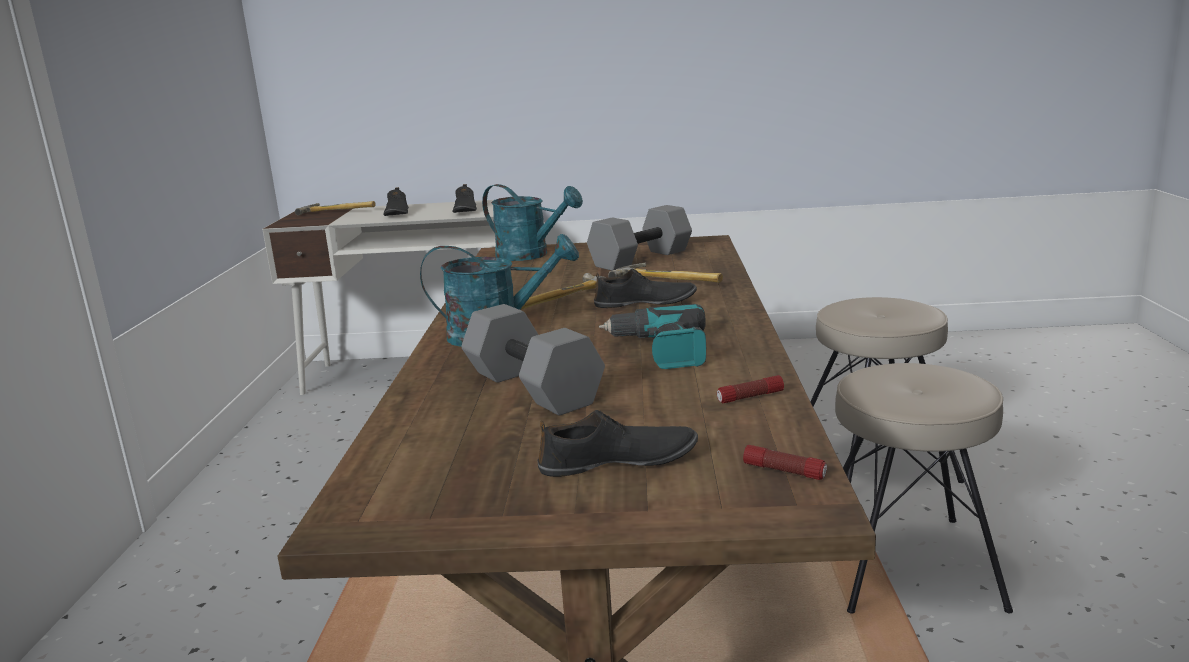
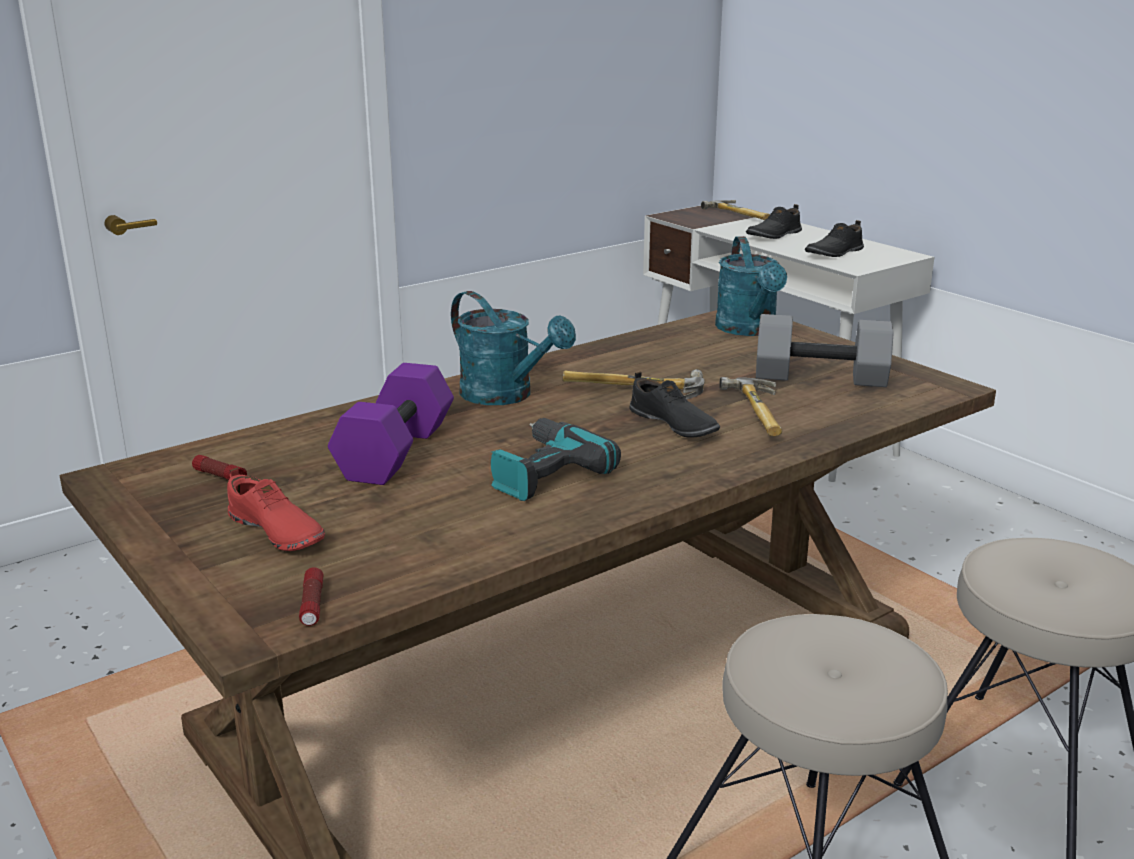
camera: 50 degrees right, 5 degrees up
grey dumbbell [462,304,605,415] -> purple dumbbell [328,363,454,485]
black shoe [537,410,698,477] -> red shoe [227,468,325,551]
flashlight [717,375,784,403] -> flashlight moved to [192,455,247,480]

